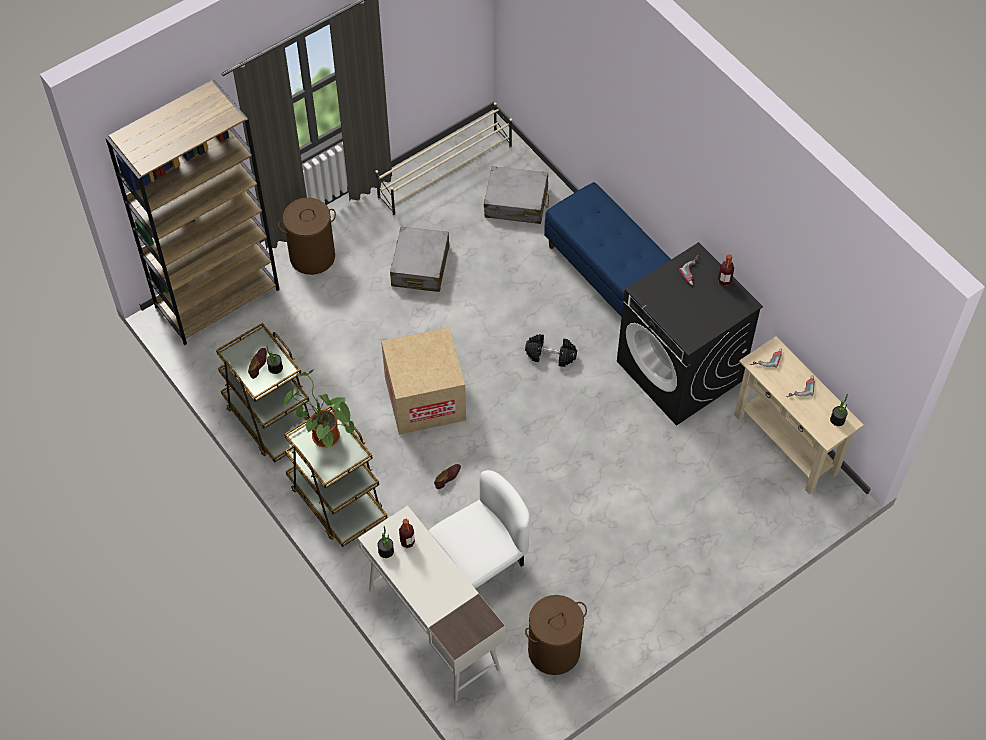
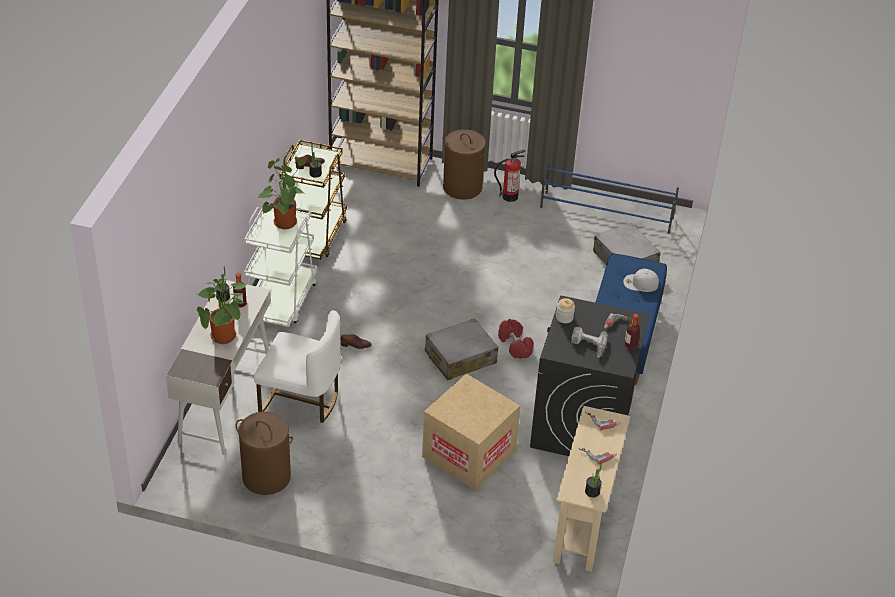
camera: 50 degrees right, 15 degrees down
brown cart [285,405,388,547] -> white cart [244,201,317,327]
beige shoe rack [375,103,512,217] -> blue shoe rack [540,162,679,234]
cardboard box [381,327,466,435] -> cardboard box moved to [422,374,520,490]
grey suitcase [390,227,449,292] -> grey suitcase moved to [425,318,498,380]
black dumbbell [525,334,577,367] -> red dumbbell [498,319,534,359]
none -> potted plant [197,279,246,344]
none -> fire extinguisher [494,149,526,202]
none -> jar [556,298,575,323]
none -> power drill [571,327,608,358]
none -> white cap [623,269,659,292]

